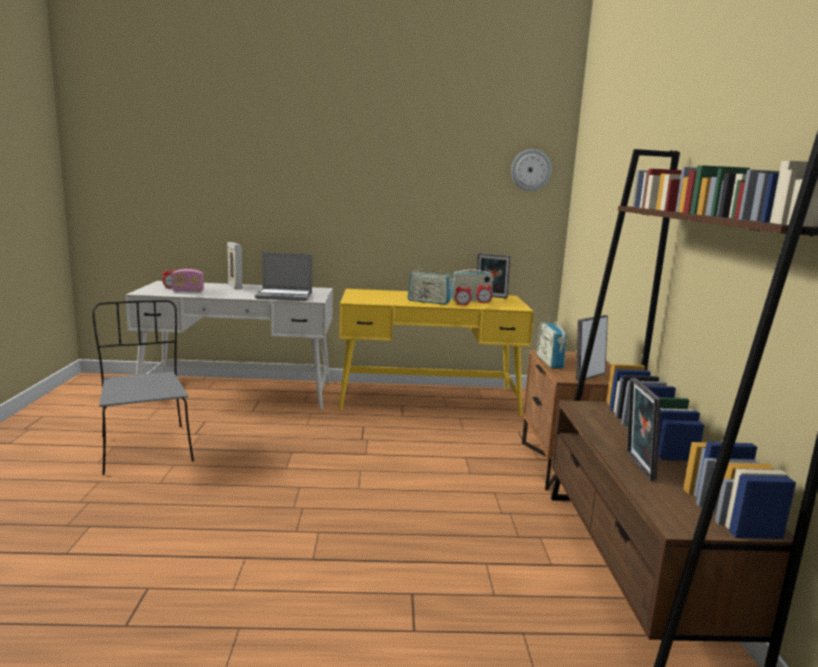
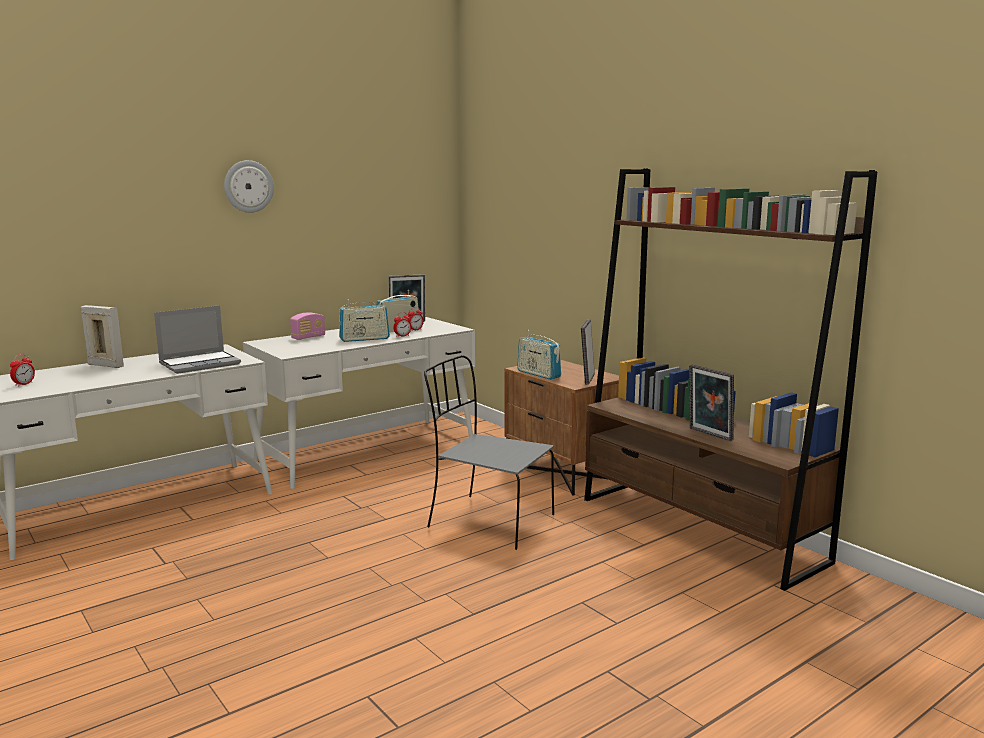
camera: 35 degrees left, 0 degrees up
grey chair [92,300,194,475] -> grey chair moved to [424,355,554,550]
radio [172,269,204,292] -> radio moved to [290,312,325,340]
yellow desk [339,289,534,416] -> white desk [243,317,475,489]
wall clock [511,149,552,191] -> wall clock moved to [224,160,274,213]

